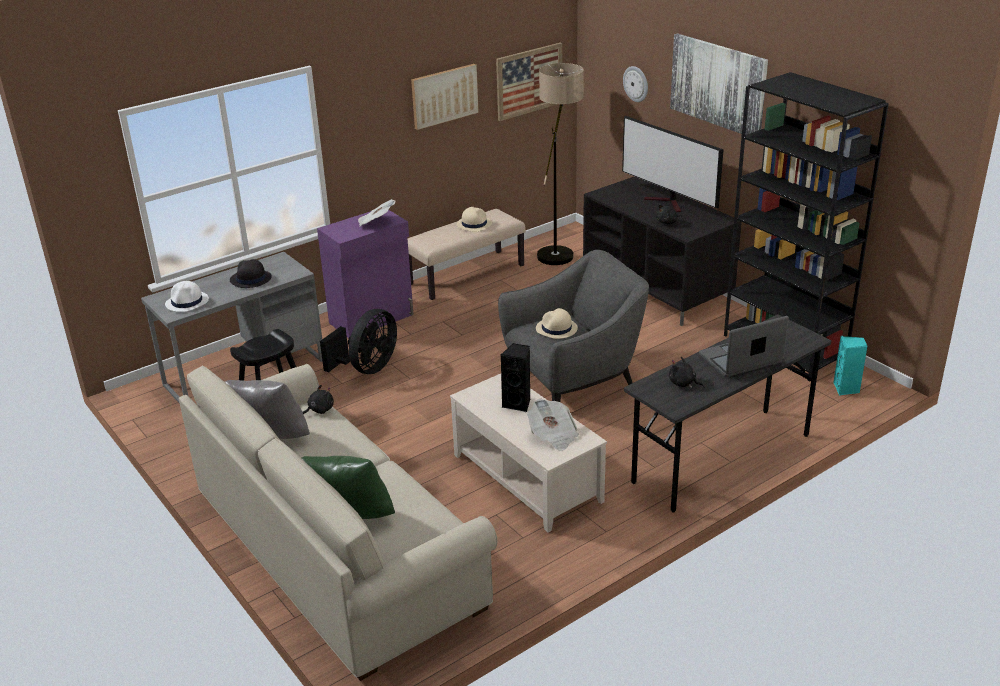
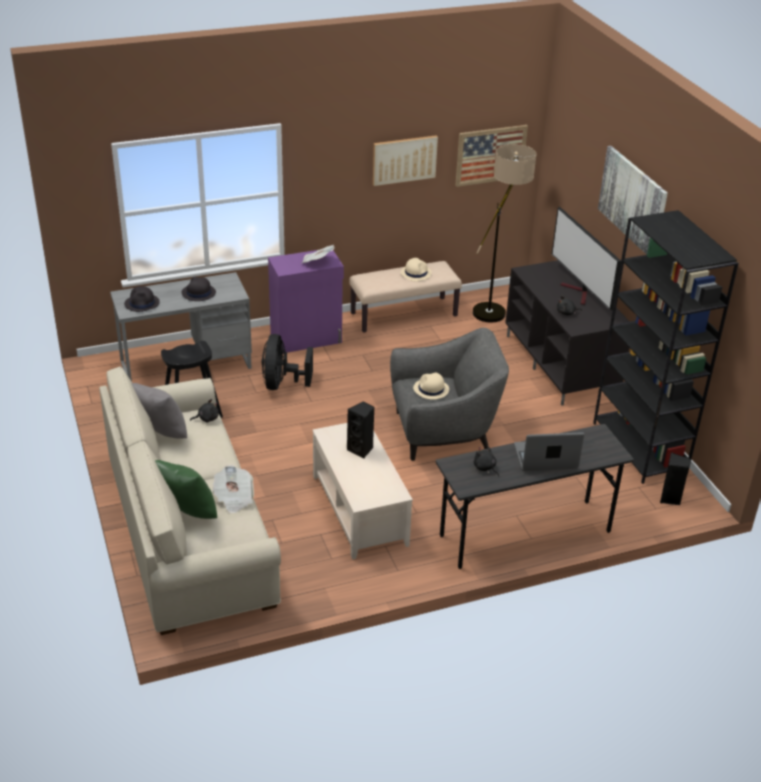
camera: 15 degrees right, 5 degrees up
white hat [165,281,209,312] -> black hat [124,286,160,312]
black fan [320,309,397,374] -> black fan turned 135 degrees clockwise [262,334,313,390]
newspaper [527,399,579,451] -> newspaper moved to [212,465,254,514]
wall clock [623,66,648,102] -> none
turquoise speaker [833,336,868,396] -> black speaker [660,453,691,505]

